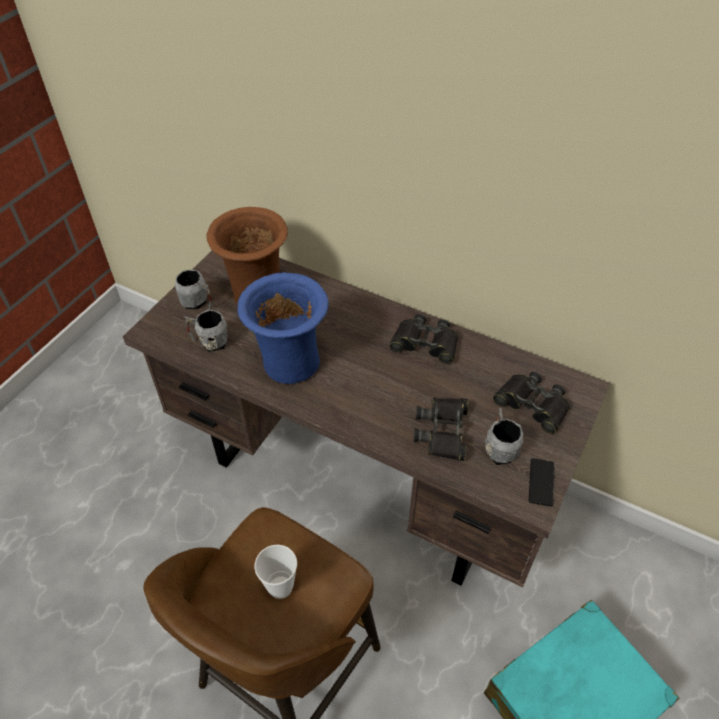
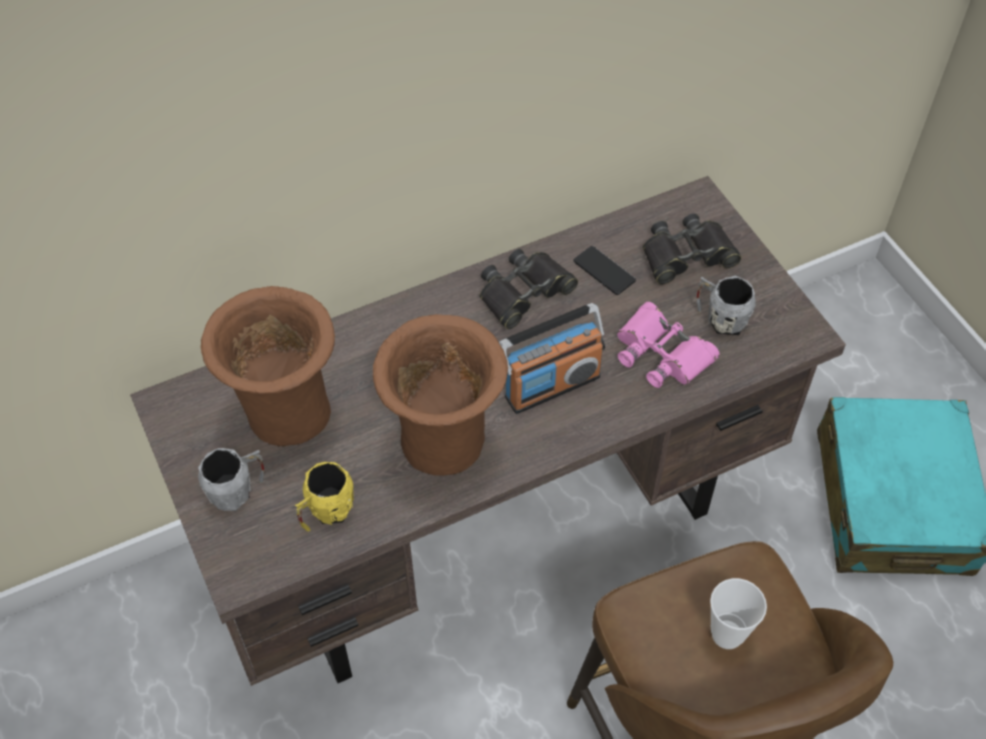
camera: 55 degrees left, 5 degrees up
grey mug [185,310,228,352] -> yellow mug [294,462,354,531]
blue vase [237,273,329,384] -> brown vase [373,314,508,476]
black binoculars [413,398,469,461] -> pink binoculars [617,302,720,388]
phone [529,458,555,506] -> phone moved to [573,246,636,295]
none -> radio [499,303,605,414]

